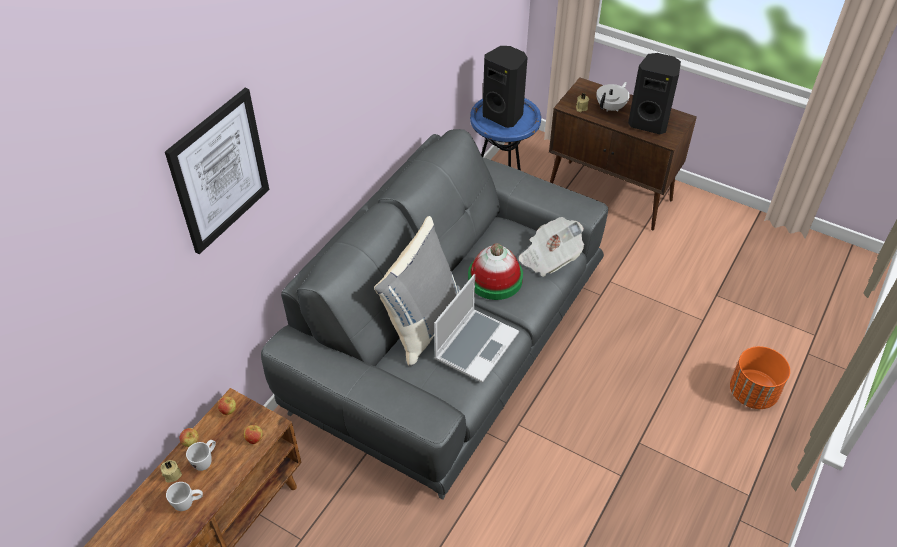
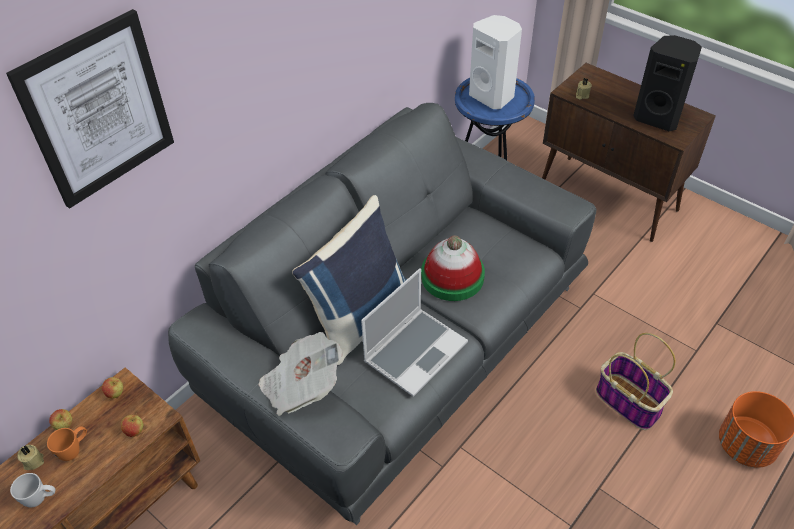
camera: 10 degrees right, 0 degrees up
white mug [186,440,216,471] -> orange mug [47,426,87,461]
grey pillow [374,216,461,366] -> blue pillow [292,195,407,366]
black speaker [482,46,528,128] -> white speaker [469,15,522,109]
newspaper [519,217,584,277] -> newspaper moved to [259,332,343,416]
white teapot [596,82,630,112] -> none
none -> basket [596,333,676,430]

